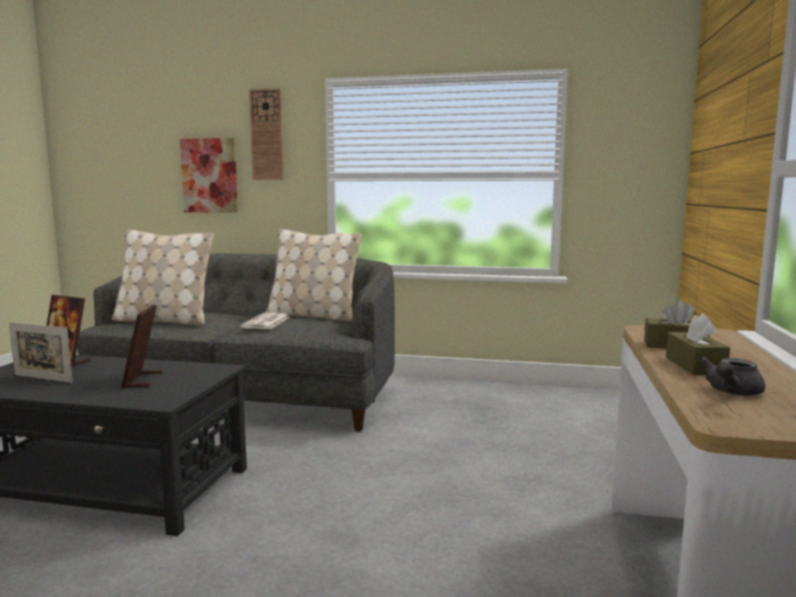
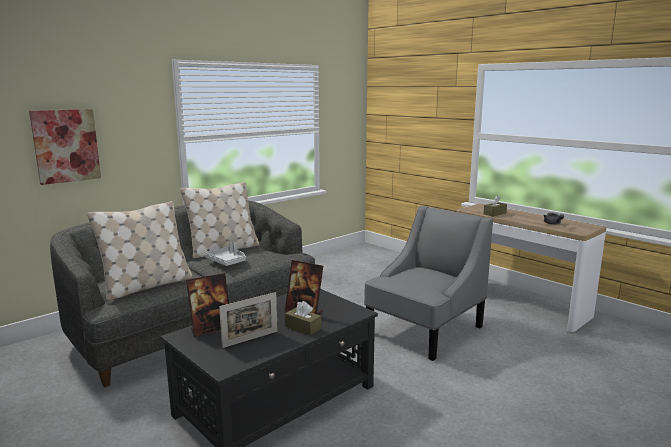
camera: 55 degrees left, 5 degrees up
newspaper [240,313,290,329] -> grey tray [205,242,246,266]
wall clock [249,88,284,180] -> none
brown tissue box [666,313,730,375] -> brown tissue box moved to [285,301,321,336]
none -> grey armchair [364,206,493,361]

